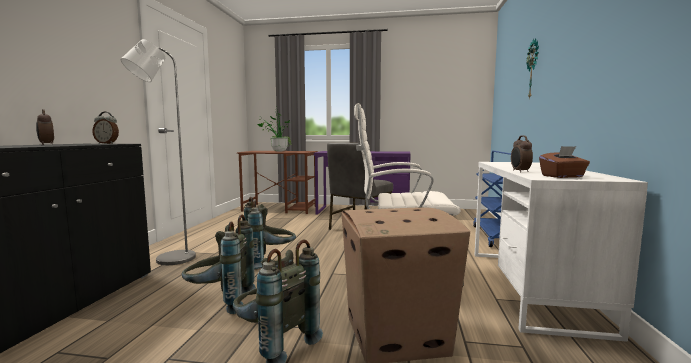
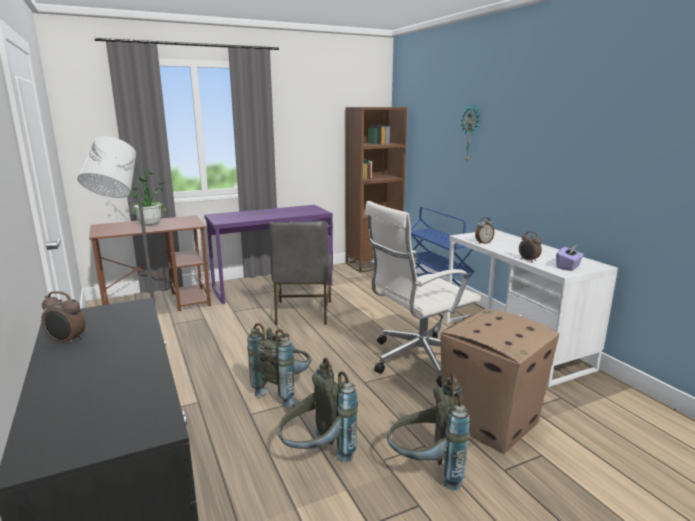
camera: 35 degrees left, 10 degrees up
alarm clock [92,112,119,144] -> alarm clock moved to [475,217,494,244]
brown tissue box [539,146,590,178] -> purple tissue box [556,245,584,271]
none -> brown bookcase [345,107,407,273]

